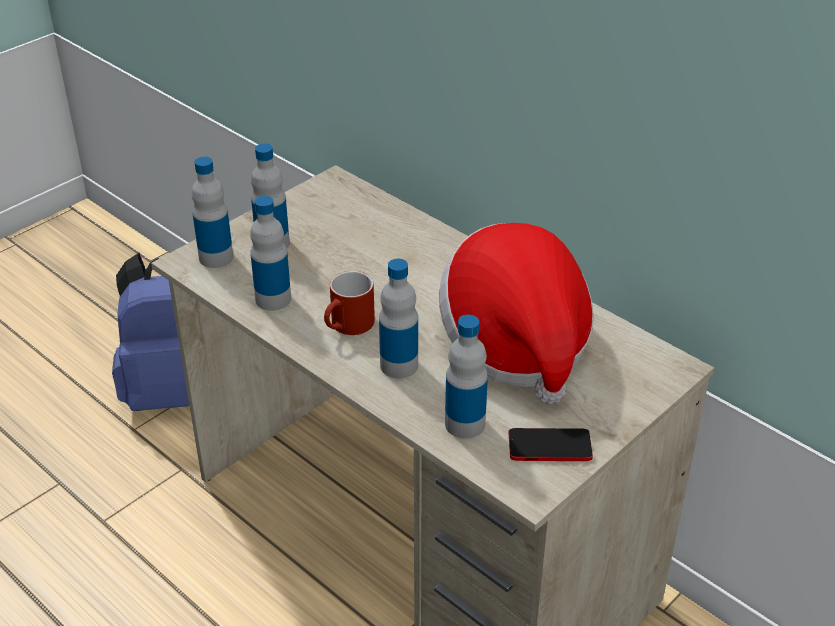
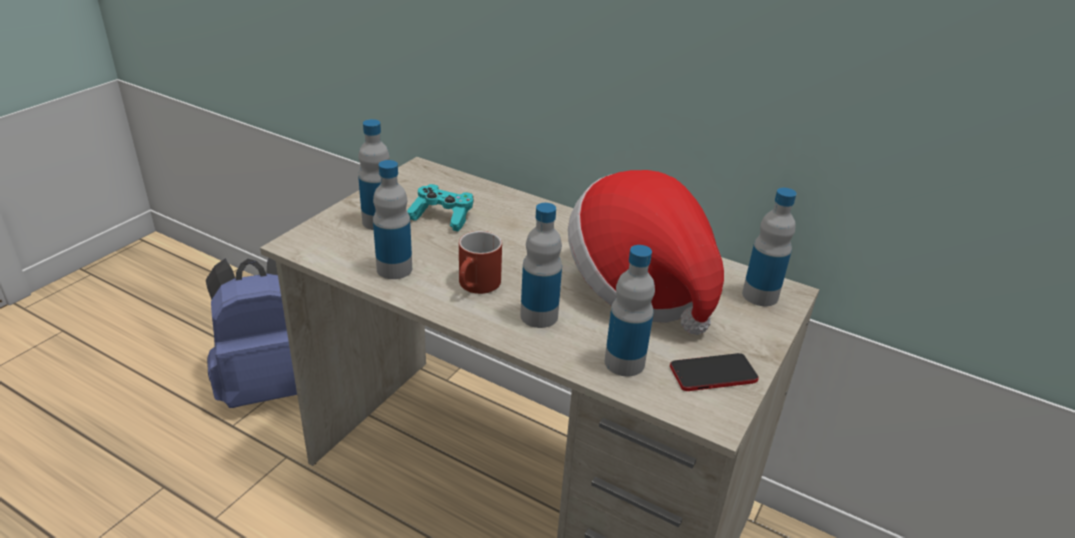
camera: 15 degrees left, 5 degrees down
bottle [191,157,233,268] -> bottle moved to [742,188,797,306]
none -> turquoise game controller [407,184,474,231]

